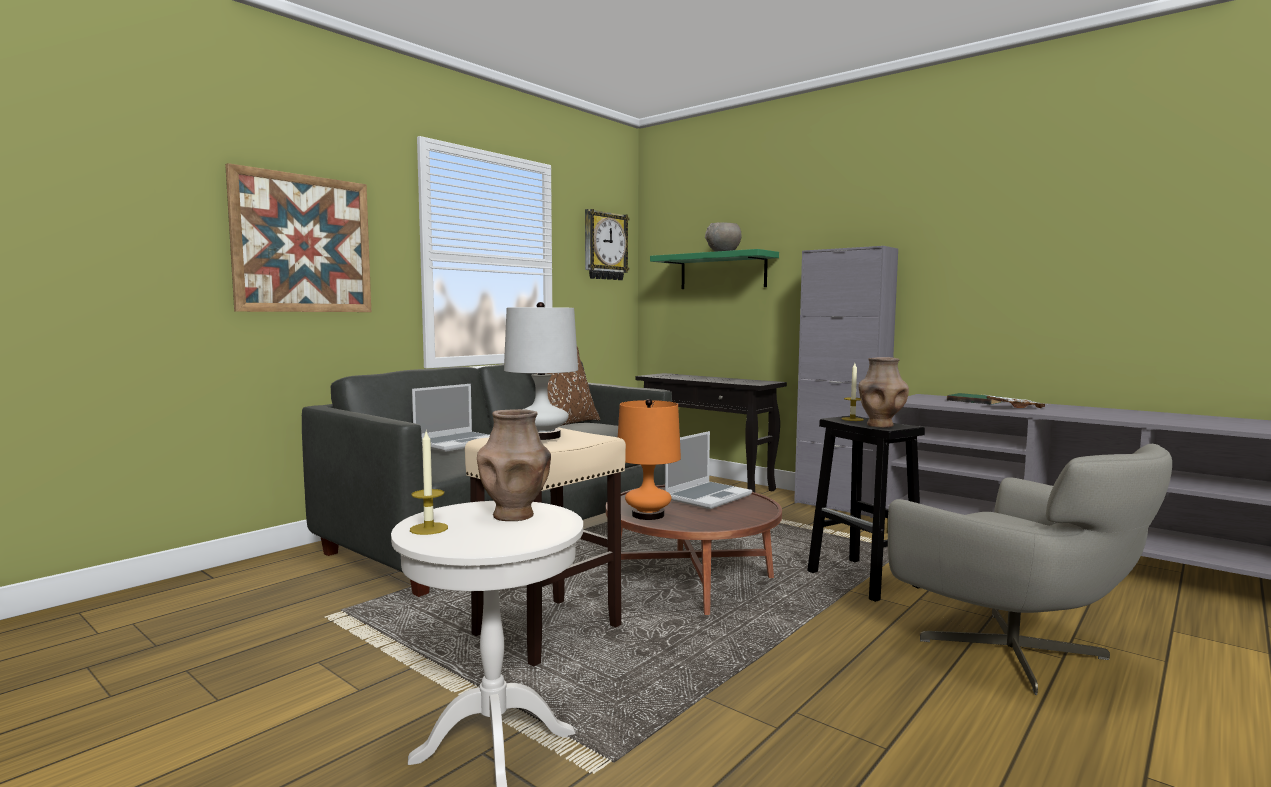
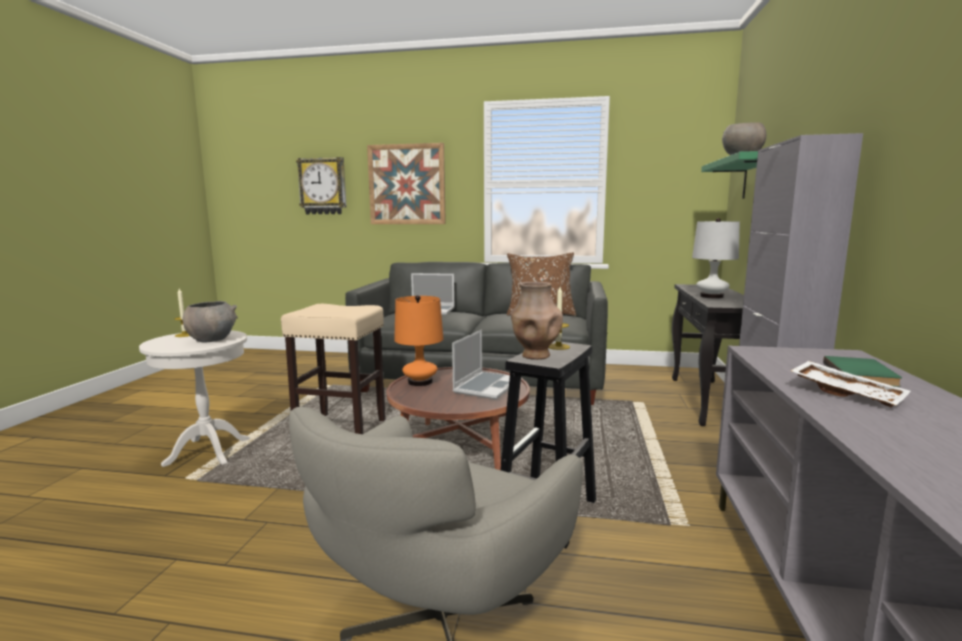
camera: 60 degrees right, 5 degrees up
brown vase [477,409,551,521] -> grey bowl [183,301,238,342]
white table lamp [504,302,578,440] -> white table lamp moved to [692,218,740,298]
wall clock [585,209,630,280] -> wall clock moved to [296,157,346,214]
laptop [665,431,752,509] -> laptop turned 75 degrees counterclockwise [452,330,522,399]

